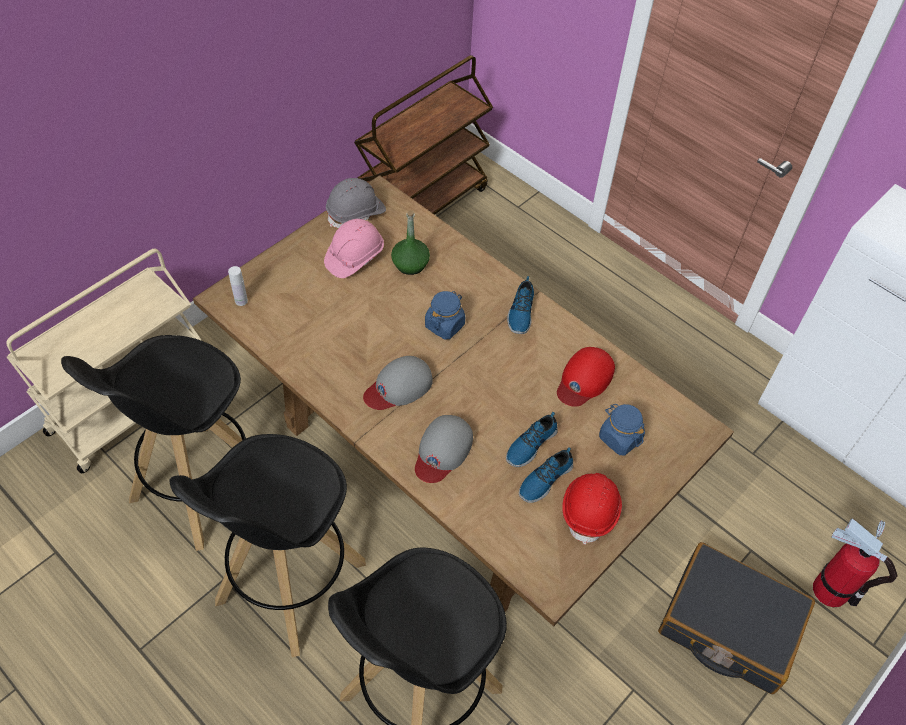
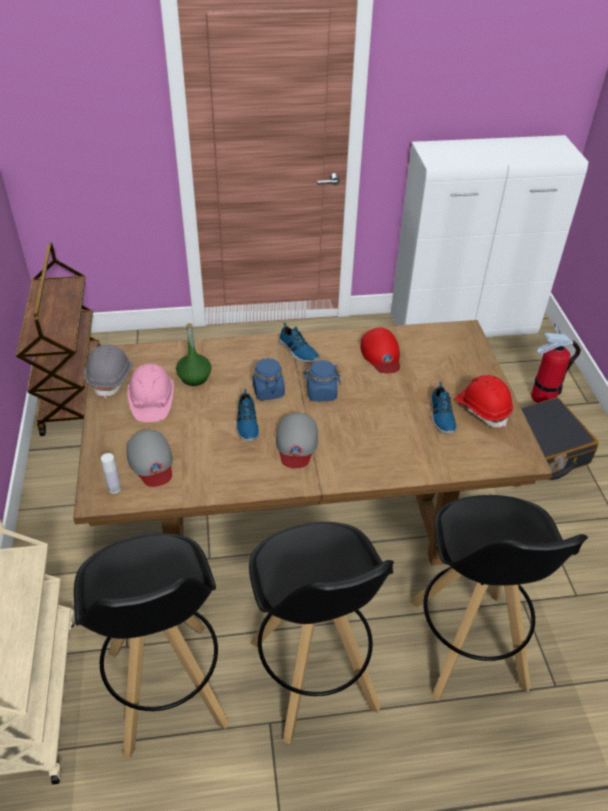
camera: 50 degrees left, 10 degrees down
grey cap [415,415,473,483] -> grey cap moved to [126,430,173,487]
shoe [506,412,558,467] -> shoe moved to [236,389,260,441]
blue jar [599,404,645,455] -> blue jar moved to [303,360,341,401]

